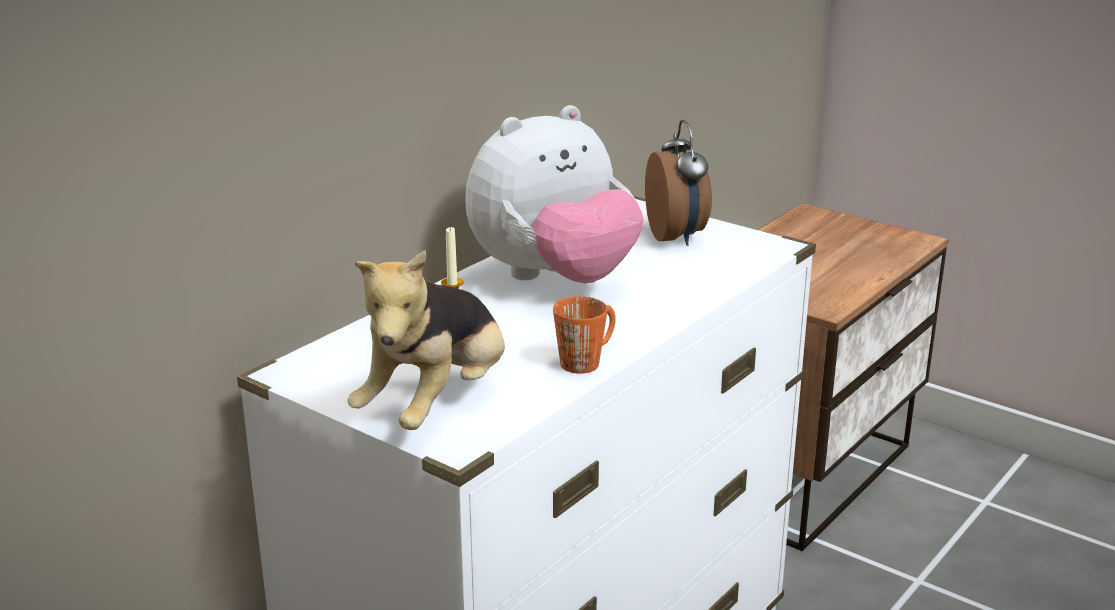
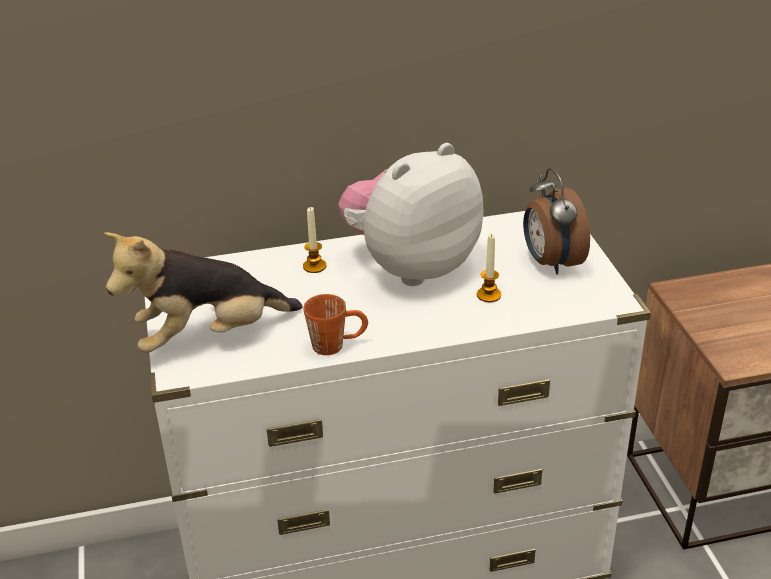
camera: 40 degrees right, 10 degrees up
plush toy [465,105,644,283] -> plush toy turned 135 degrees clockwise [338,143,483,286]
alarm clock [645,120,712,246] -> alarm clock turned 135 degrees clockwise [523,168,590,274]
none -> candle [477,234,501,302]

